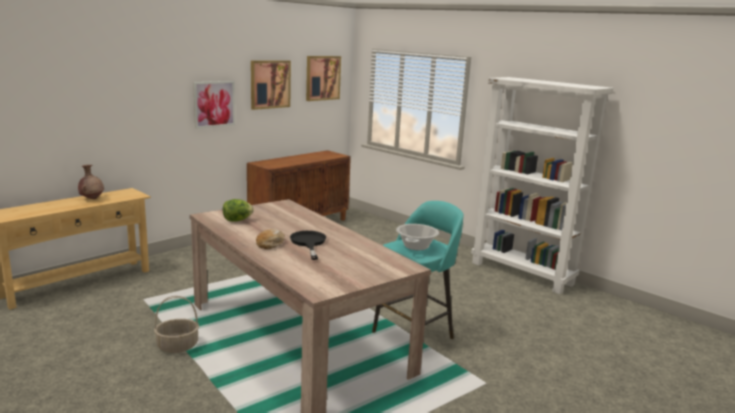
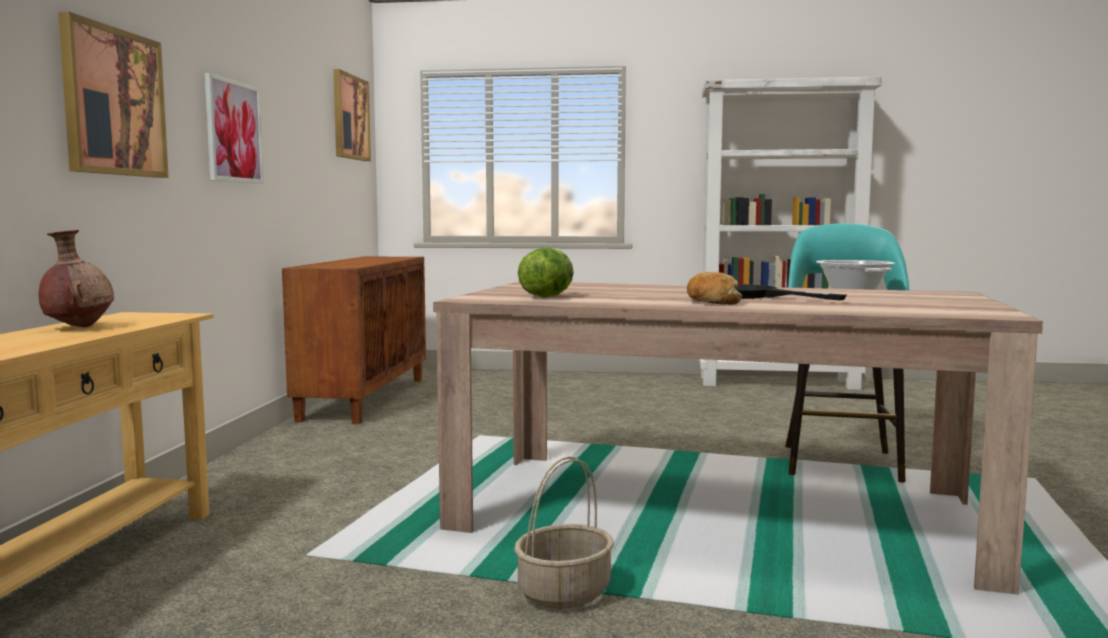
camera: 35 degrees left, 10 degrees down
picture [251,61,291,110] -> picture moved to [58,12,169,178]

